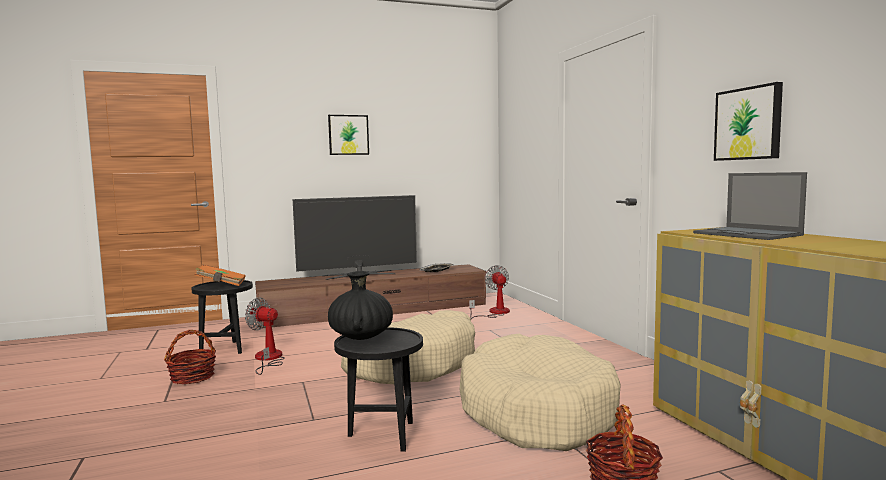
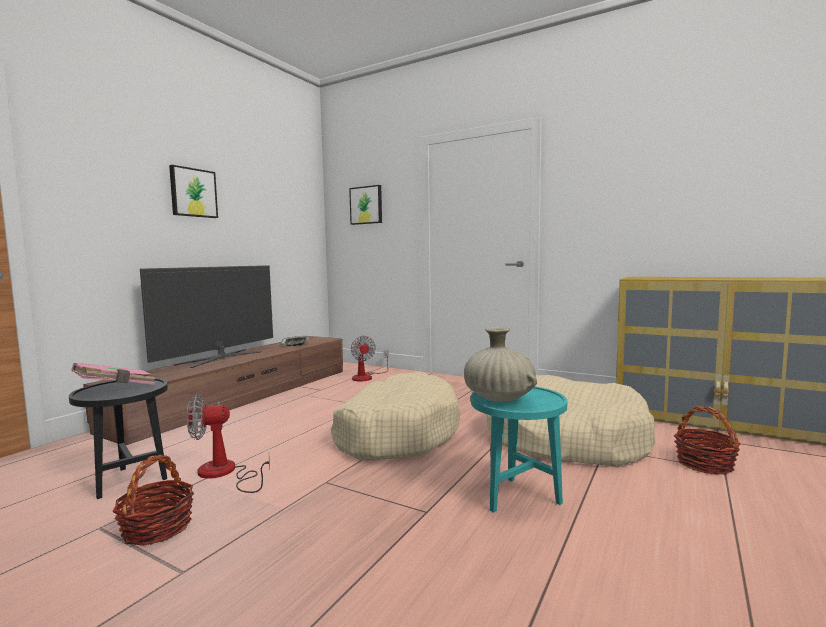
camera: 40 degrees left, 0 degrees up
orange book [195,265,246,286] -> pink book [72,363,157,385]
black vase [328,271,393,340] -> beige vase [464,327,537,402]
black side table [334,327,423,452] -> turquoise side table [471,386,567,513]
fan [469,265,510,319] -> fan turned 150 degrees counterclockwise [351,336,389,382]
laptop [693,172,807,240] -> none
picture [714,82,783,161] -> picture moved to [349,185,382,225]

